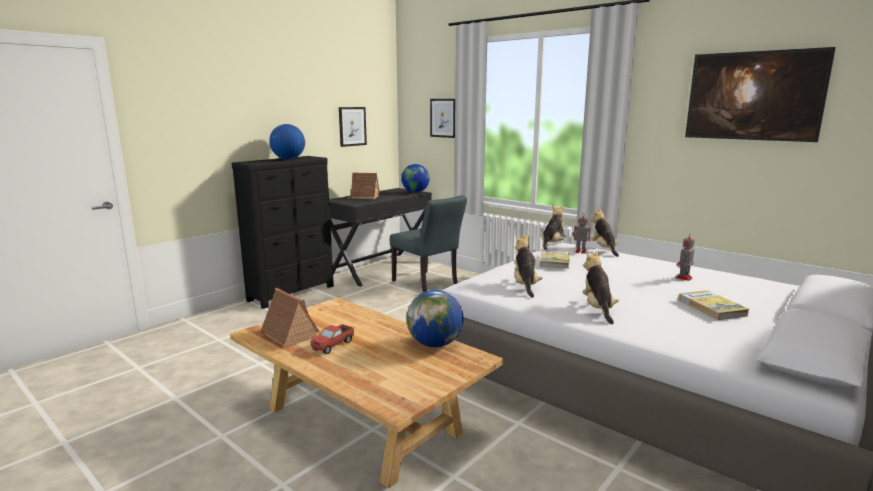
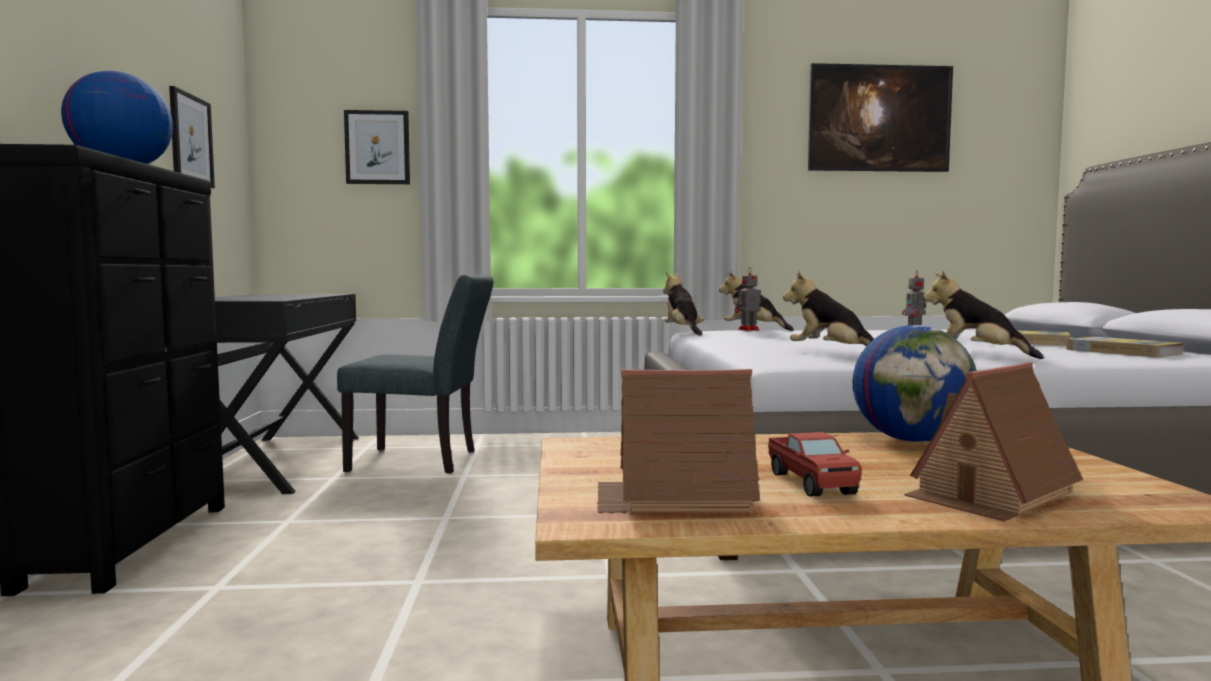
camera: 45 degrees left, 10 degrees down
toy house [347,173,380,199] -> toy house moved to [904,362,1083,521]
globe [401,164,430,193] -> none
book [540,250,569,269] -> book moved to [1066,337,1184,357]

